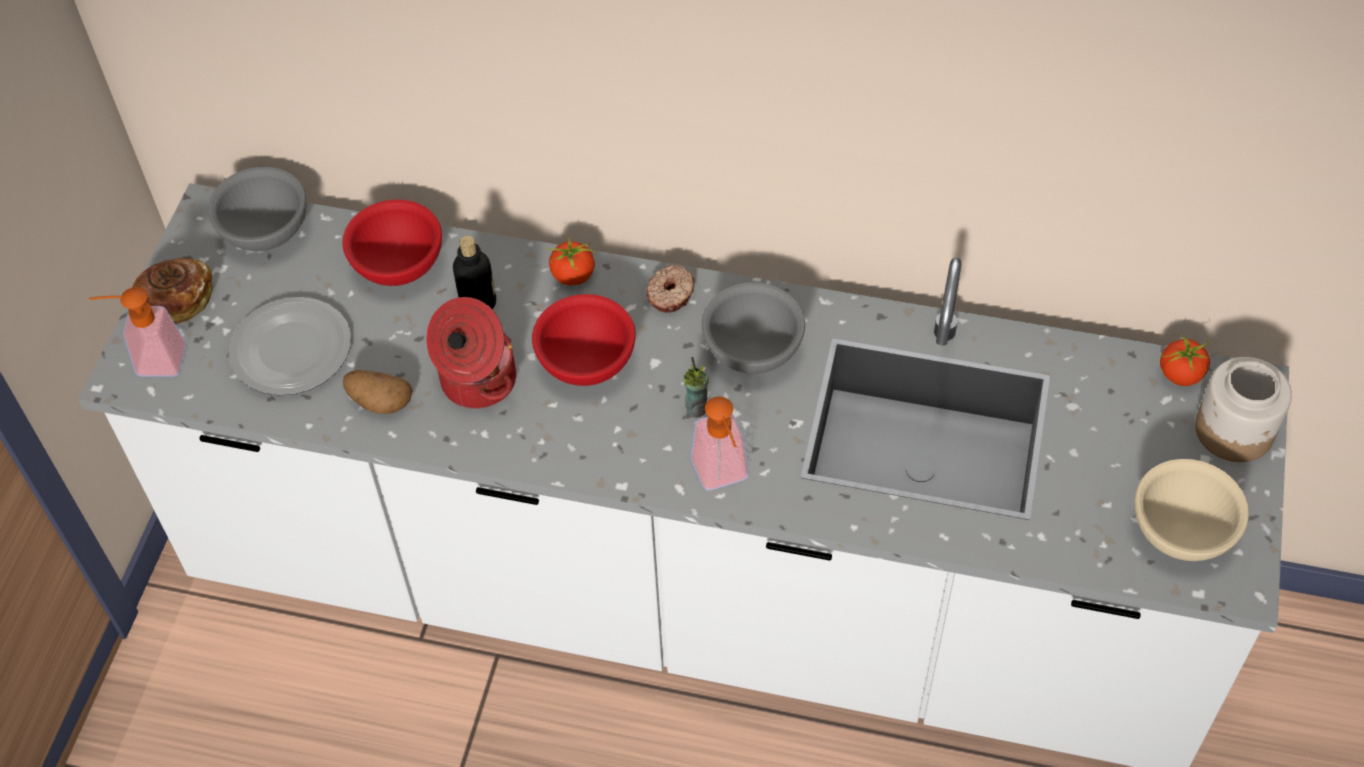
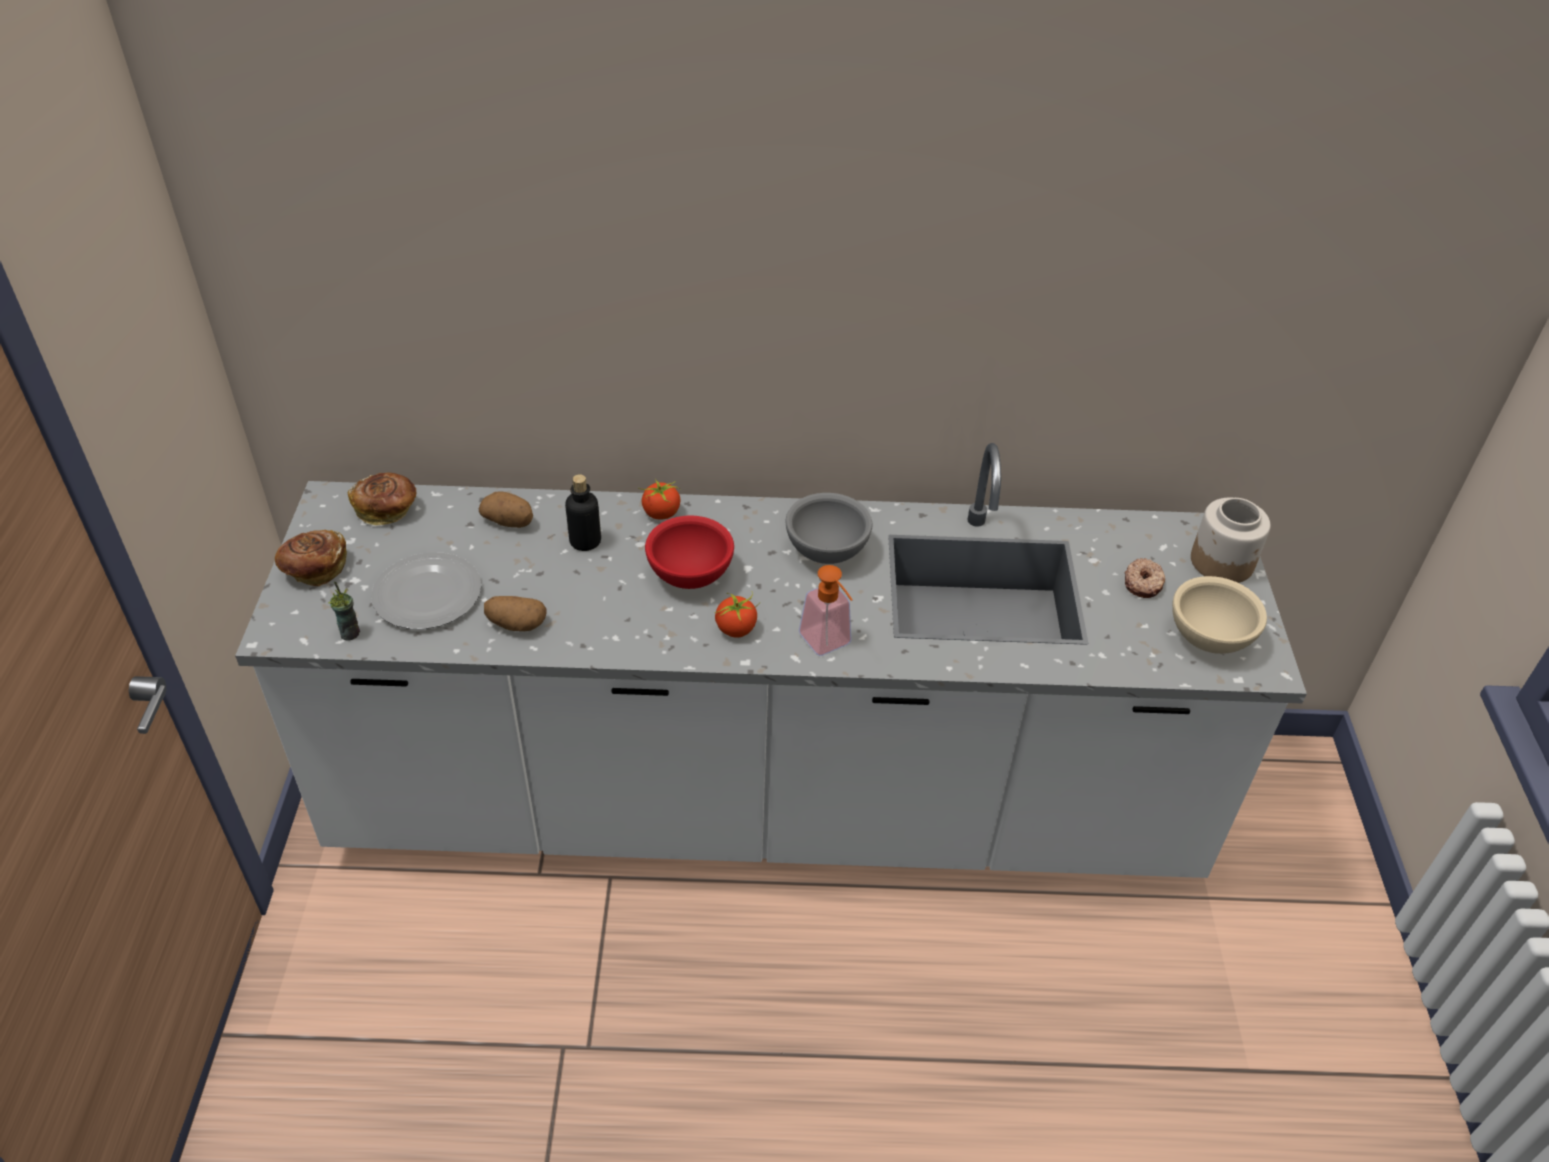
camera: 15 degrees left, 10 degrees down
soap dispenser [89,287,186,376] -> none
grey bowl [208,167,306,251] -> bread [348,473,416,526]
red bowl [342,200,442,286] -> potato [479,491,533,528]
cooking pot [426,297,516,409] -> none
donut [646,265,695,313] -> donut moved to [1124,558,1165,598]
cup [683,357,709,418] -> cup moved to [329,581,360,641]
tomato [1160,335,1218,386] -> tomato moved to [714,591,760,638]

